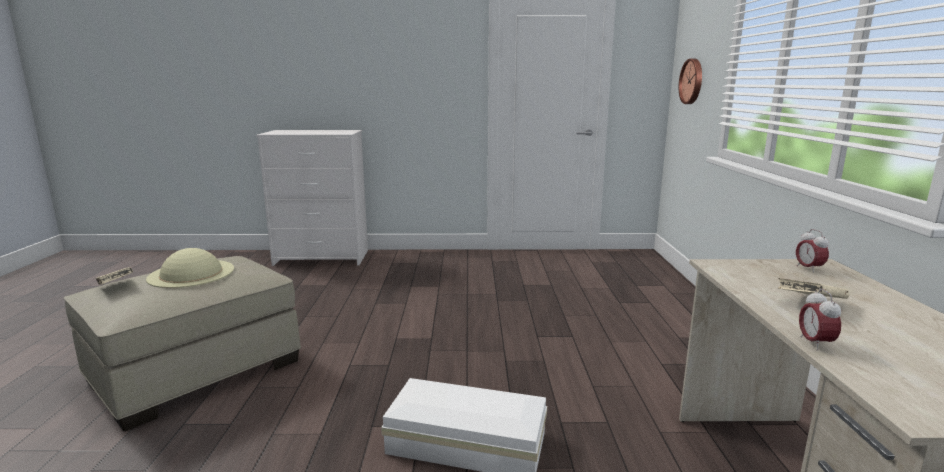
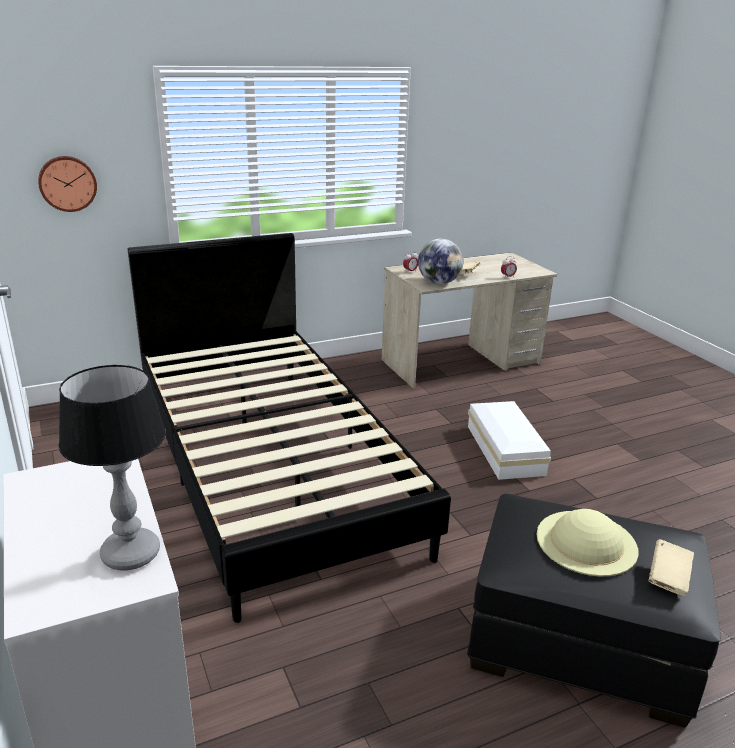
camera: 115 degrees left, 10 degrees up
beige ottoman [64,256,301,431] -> black ottoman [467,494,721,727]
none -> table lamp [59,365,166,571]
none -> black bed [128,233,451,623]
none -> globe [418,239,463,284]

